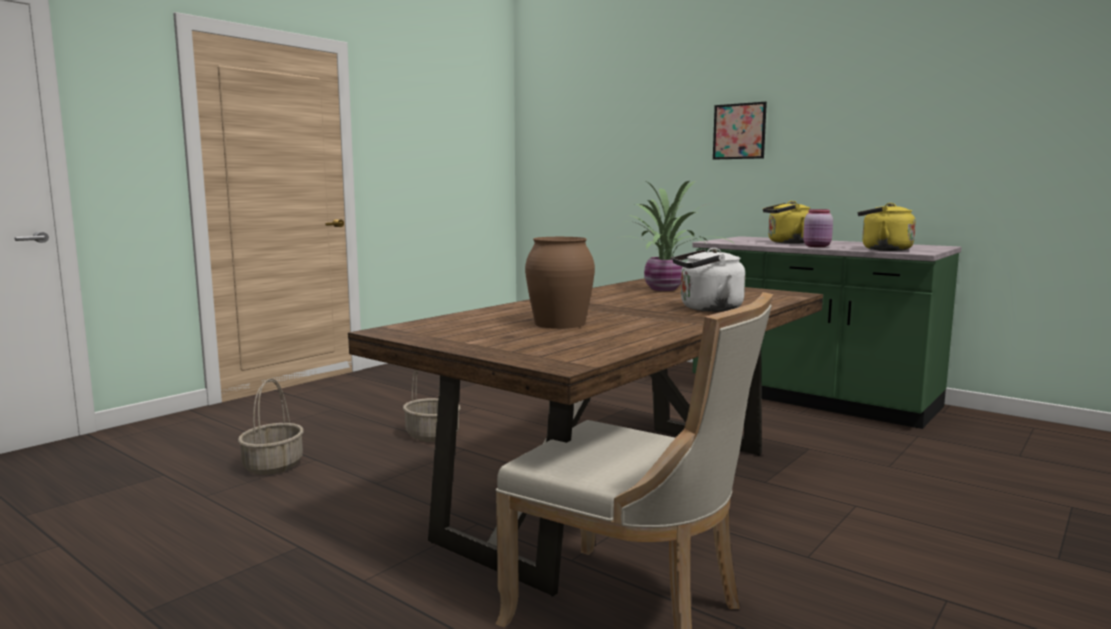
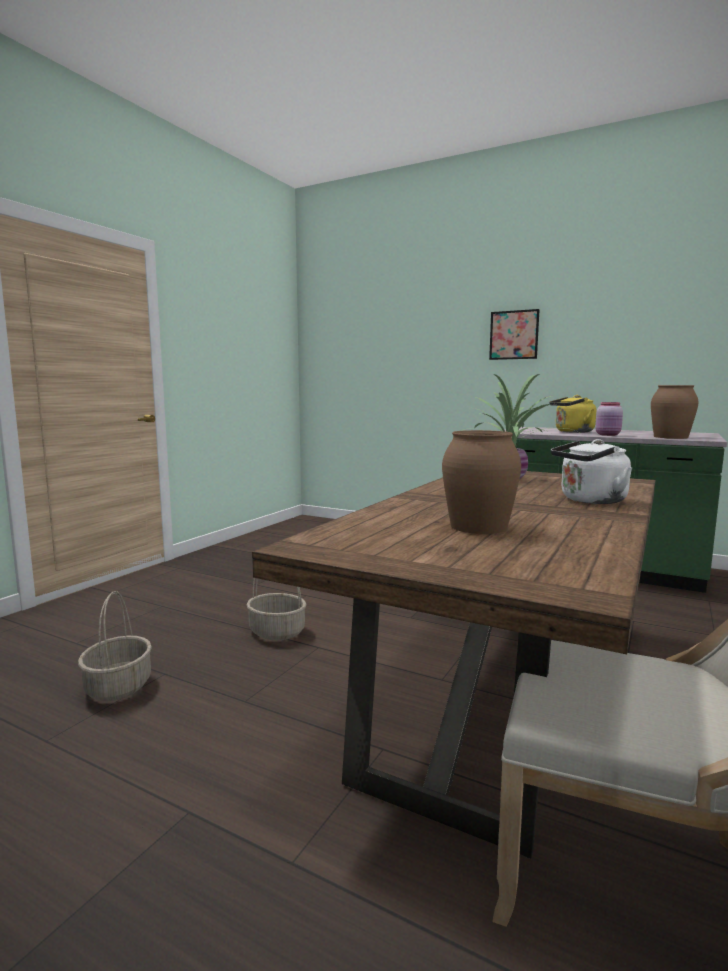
camera: 10 degrees left, 0 degrees up
yellow kettle [858,203,916,251] -> brown vase [651,385,698,439]

